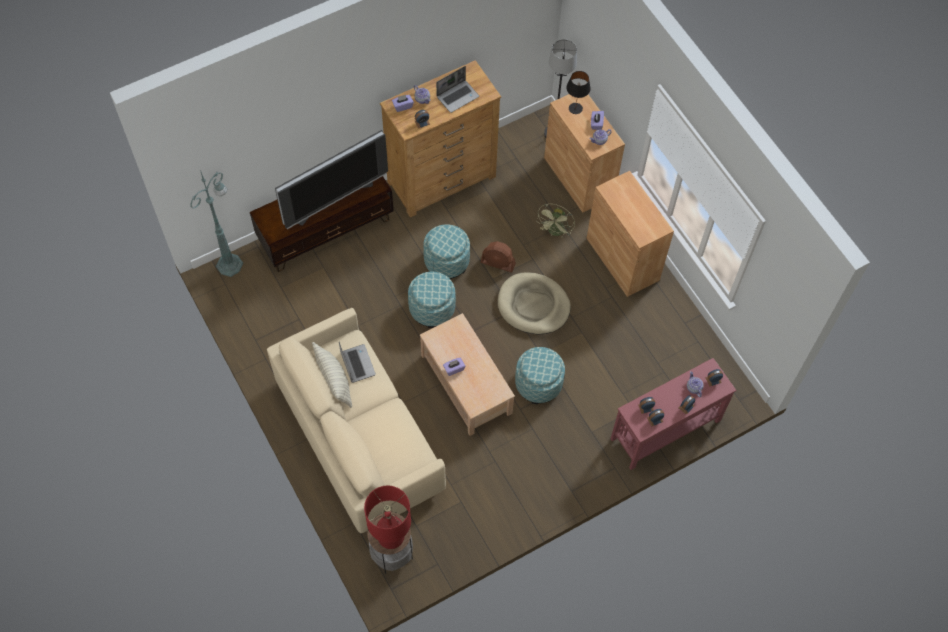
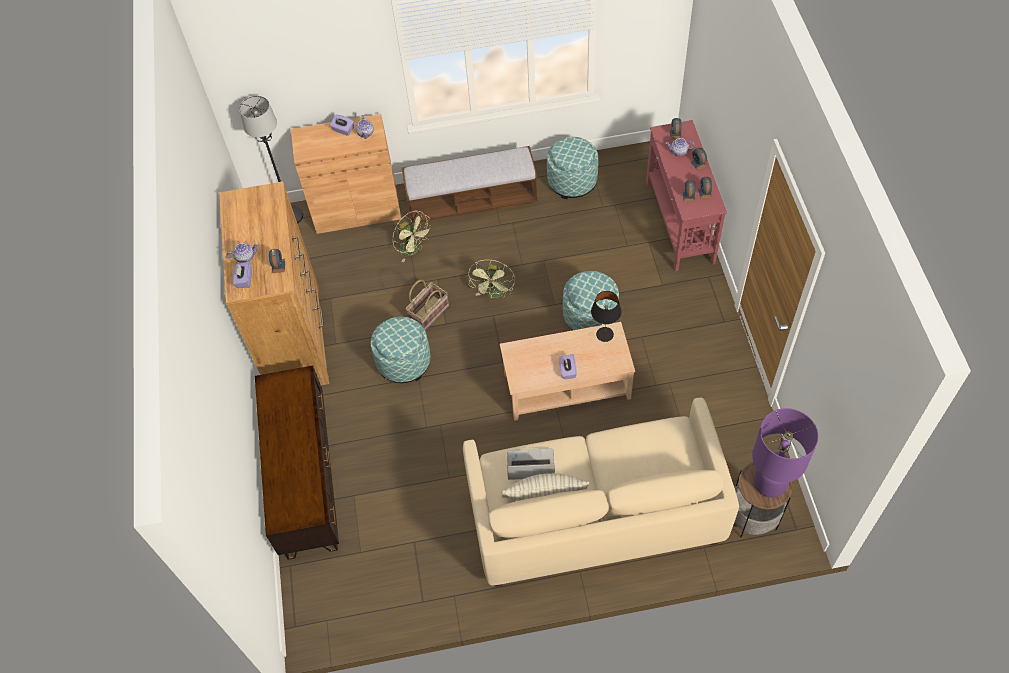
camera: 65 degrees left, 5 degrees down
green floor lamp [190,170,243,277] -> none
television [275,130,388,229] -> none
red table lamp [364,486,411,549] -> purple table lamp [752,408,819,498]
ottoman [408,272,456,328] -> ottoman moved to [547,137,598,199]
laptop [436,66,479,113] -> none
brown fan [481,241,516,272] -> basket [405,280,449,330]
beige dog bed [498,272,571,334] -> green fan [468,260,515,299]
black table lamp [566,71,591,114] -> black table lamp moved to [591,291,622,342]
brown cabinet [587,171,674,297] -> bench [402,146,538,223]

